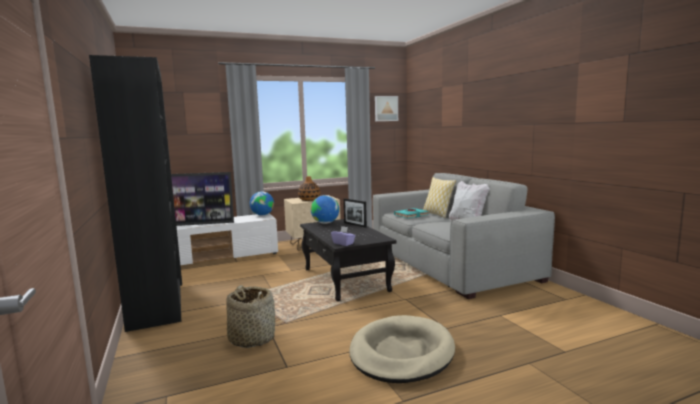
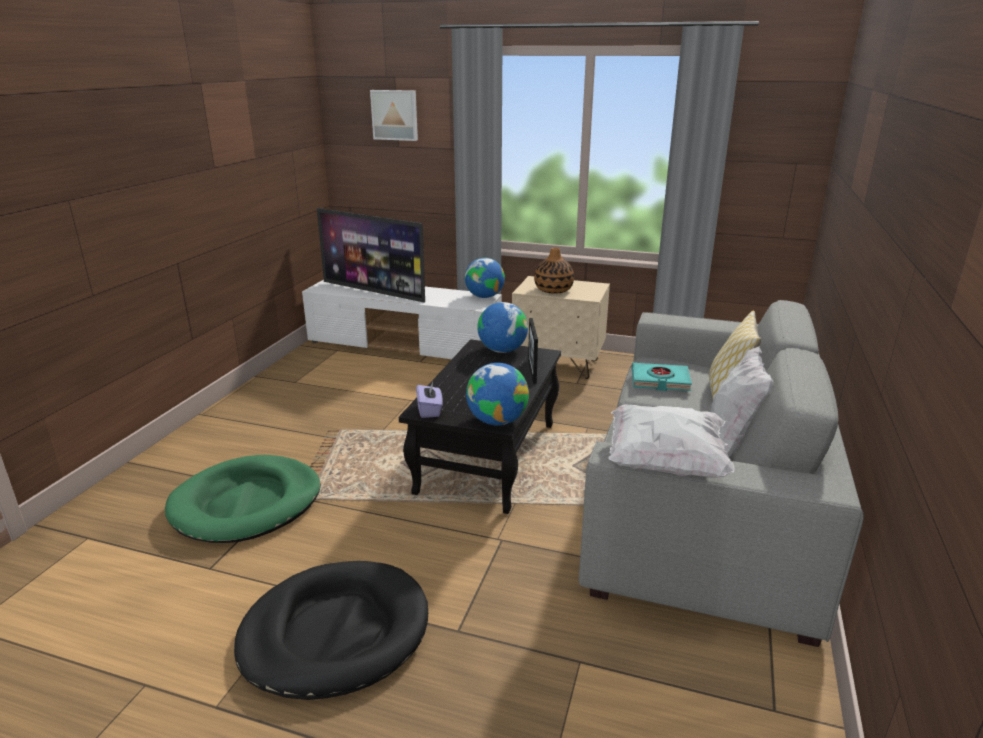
camera: 40 degrees right, 15 degrees up
black bookcase [89,55,182,332] -> none
basket [226,285,275,348] -> green dog bed [165,455,321,543]
beige dog bed [350,315,455,383] -> black dog bed [234,561,428,700]
picture [375,96,398,121] -> picture moved to [370,90,418,141]
none -> globe [466,363,529,425]
none -> white pillow [608,405,734,478]

